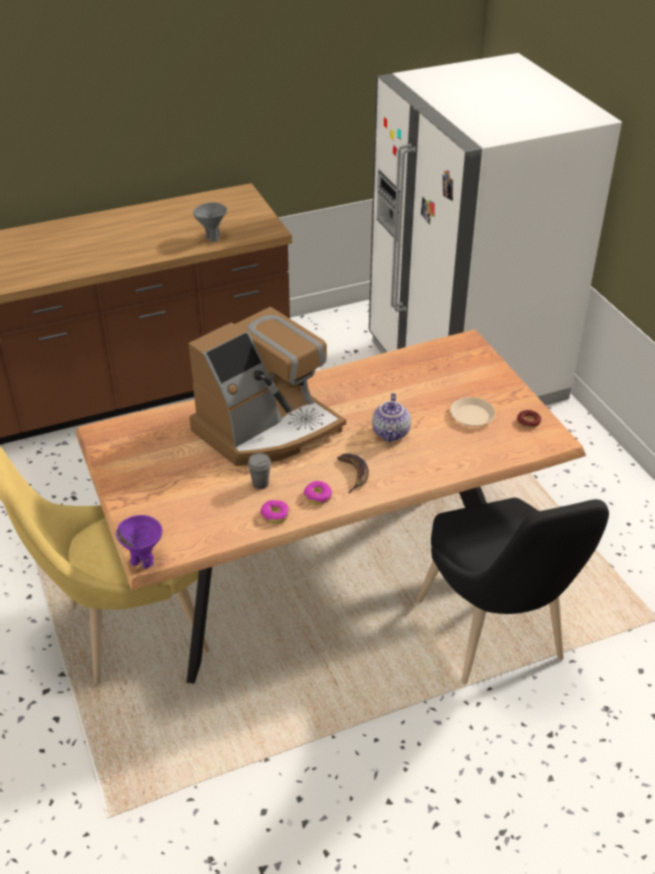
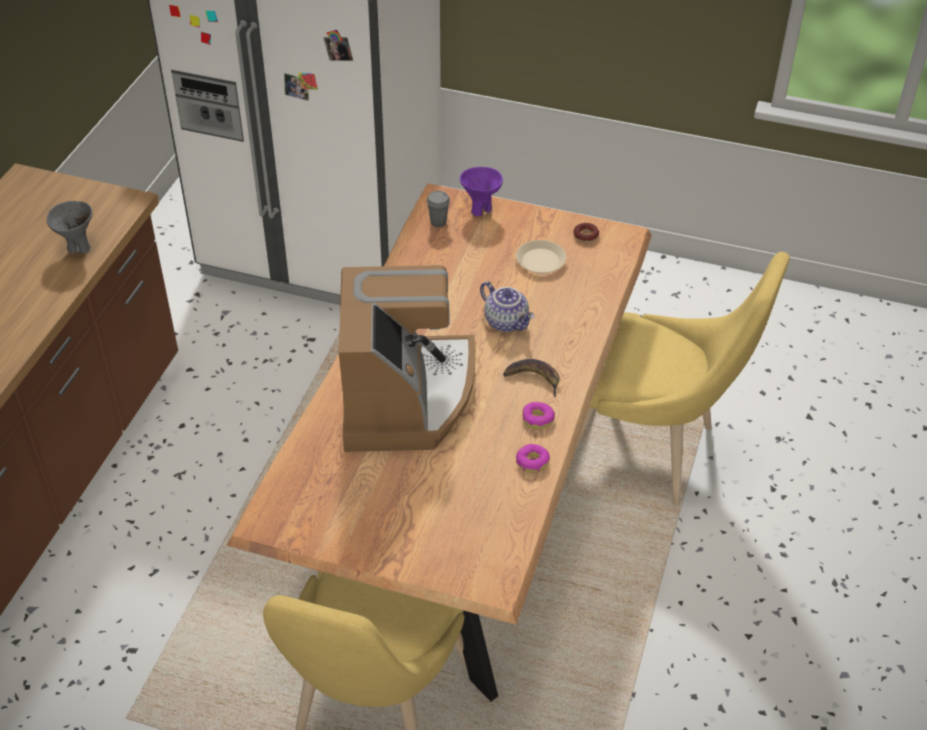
camera: 50 degrees left, 5 degrees up
purple bowl [116,515,162,569] -> purple bowl moved to [460,167,503,217]
grey cup [248,453,271,489] -> grey cup moved to [427,191,450,227]
black chair [417,498,609,684] -> yellow chair [572,252,790,506]

